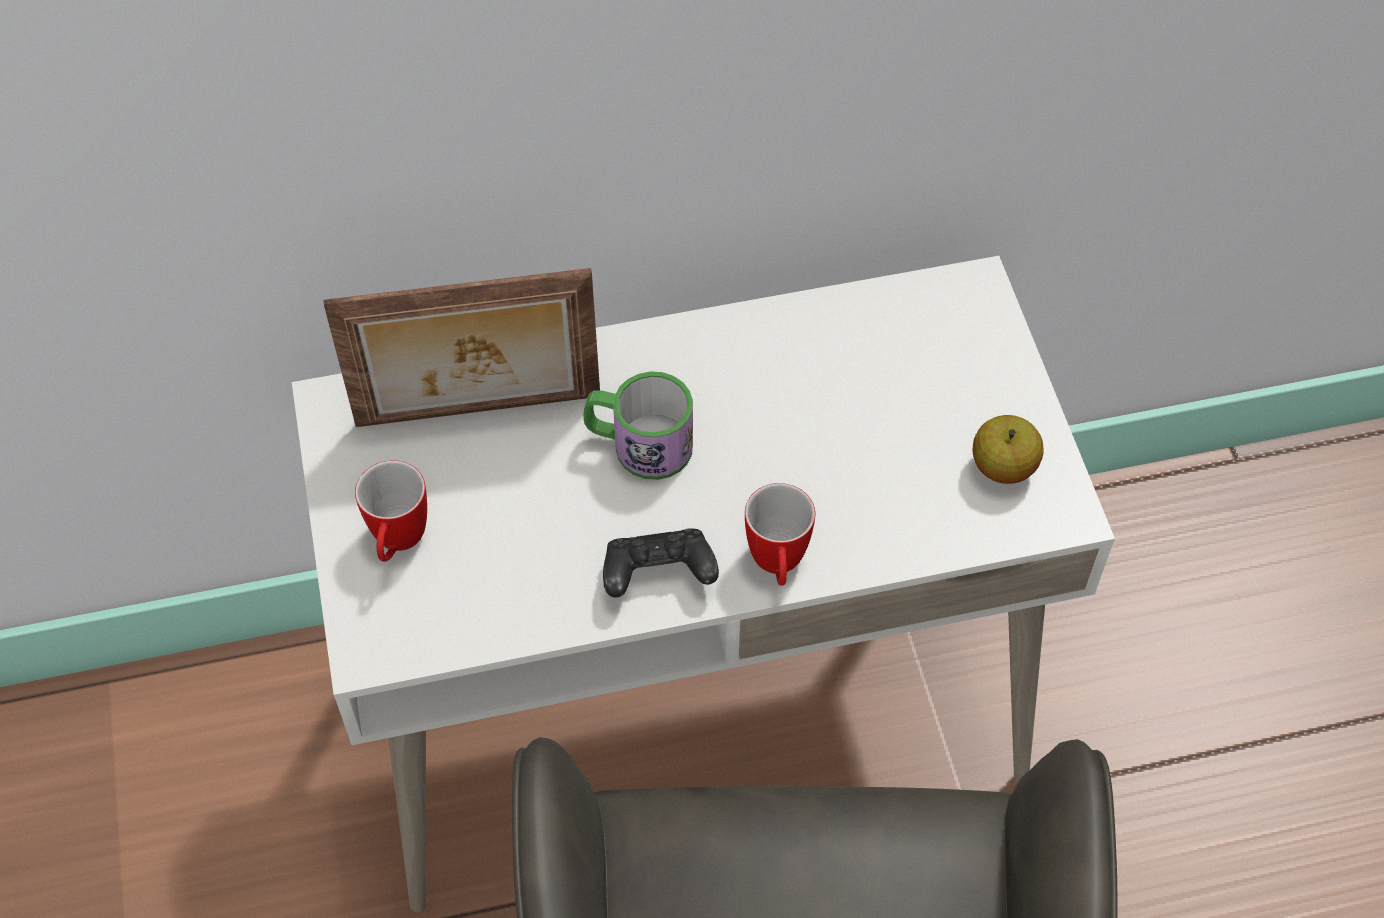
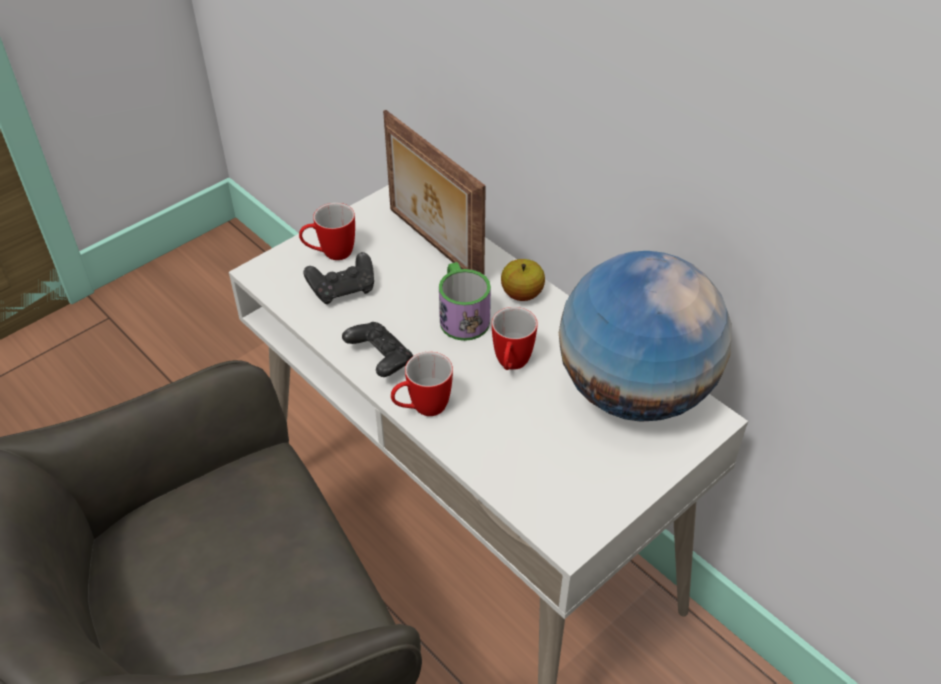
camera: 60 degrees right, 10 degrees down
apple [973,415,1043,484] -> apple moved to [501,259,545,301]
none -> black game controller [303,252,374,304]
none -> mug [492,307,538,370]
none -> globe [559,251,732,422]

